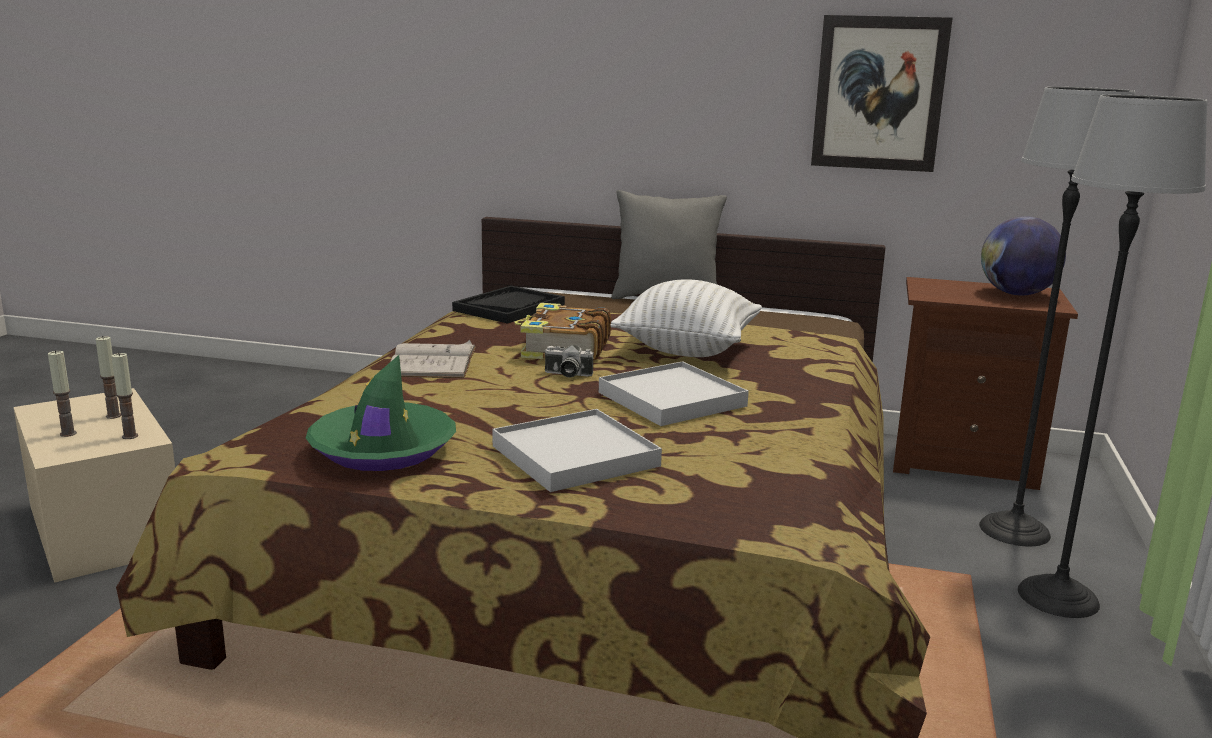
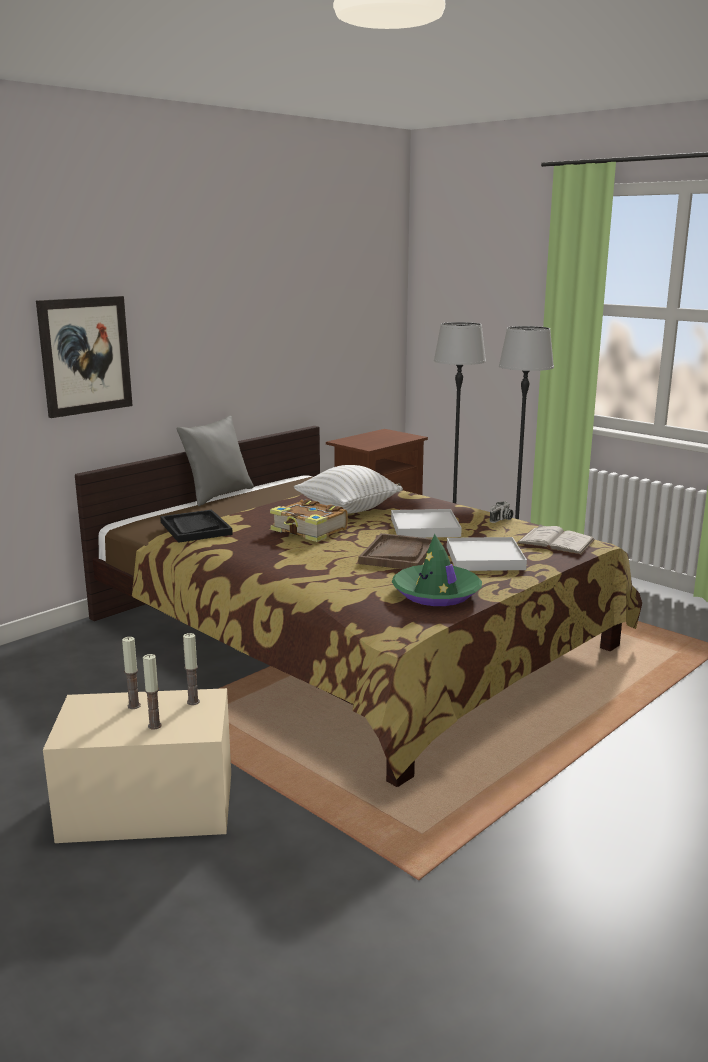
camera: 60 degrees left, 0 degrees up
white book [390,340,476,378] -> white book moved to [517,524,595,555]
camera [544,345,594,378] -> camera moved to [490,501,514,523]
picture [811,15,953,172] -> picture moved to [36,296,133,418]
globe [981,216,1066,296] -> none
none -> brown tray [359,533,432,569]

